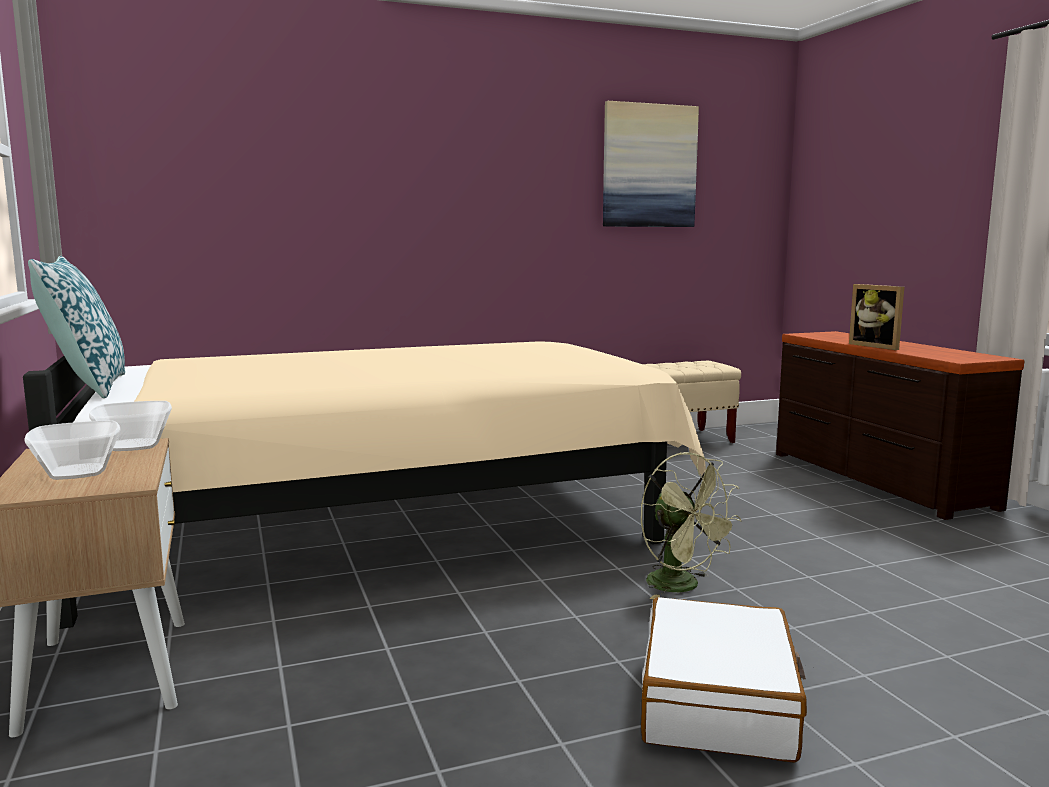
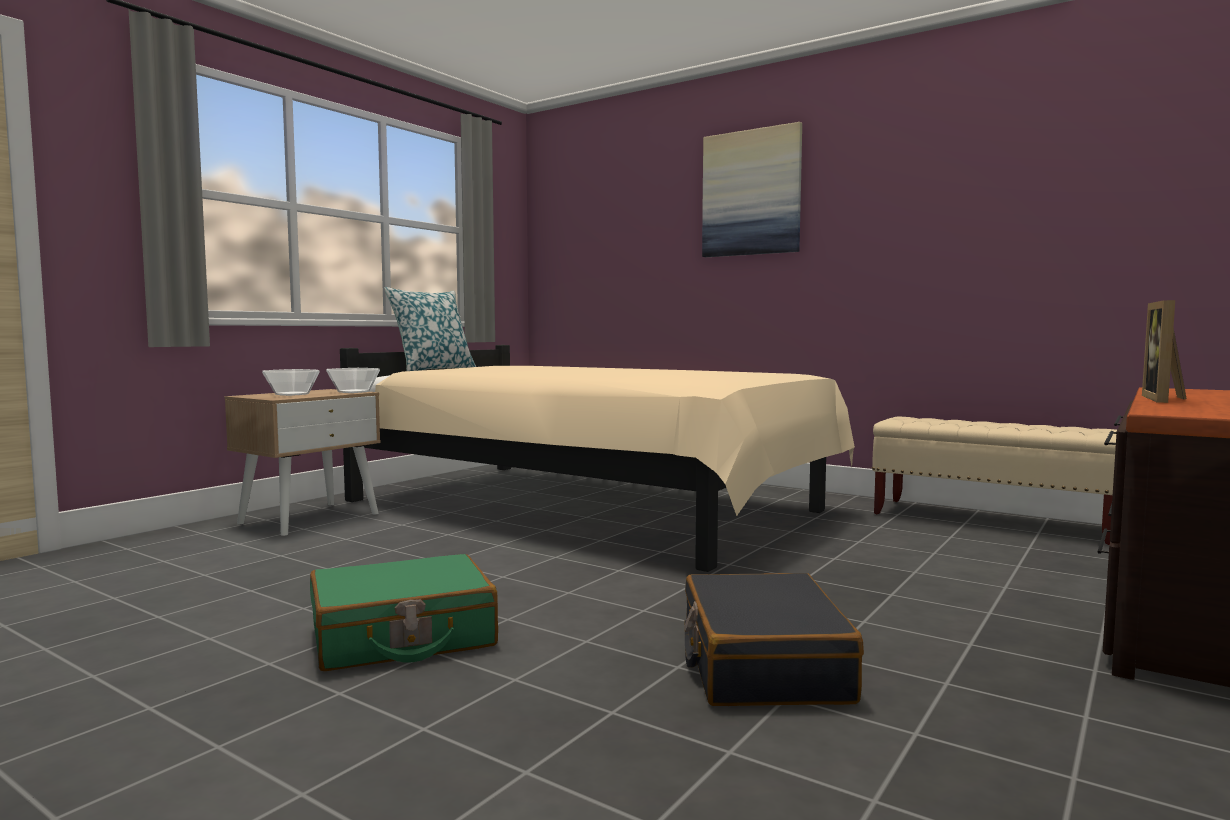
camera: 55 degrees right, 5 degrees down
picture [603,101,699,227] -> picture moved to [702,122,802,257]
green fan [641,452,742,600] -> none
white suitcase [641,597,807,763] -> green suitcase [310,554,498,671]
none -> black suitcase [684,573,864,706]

